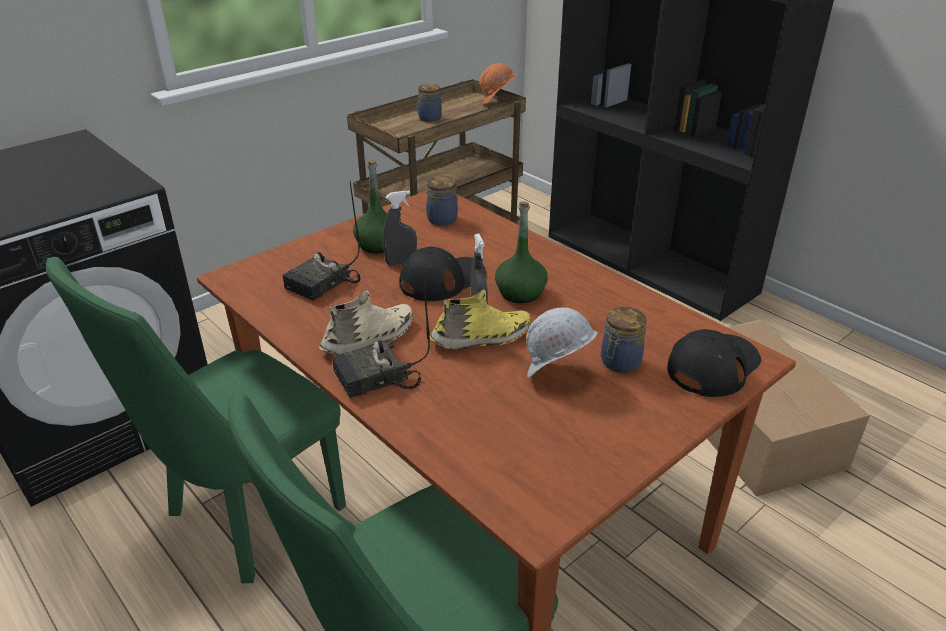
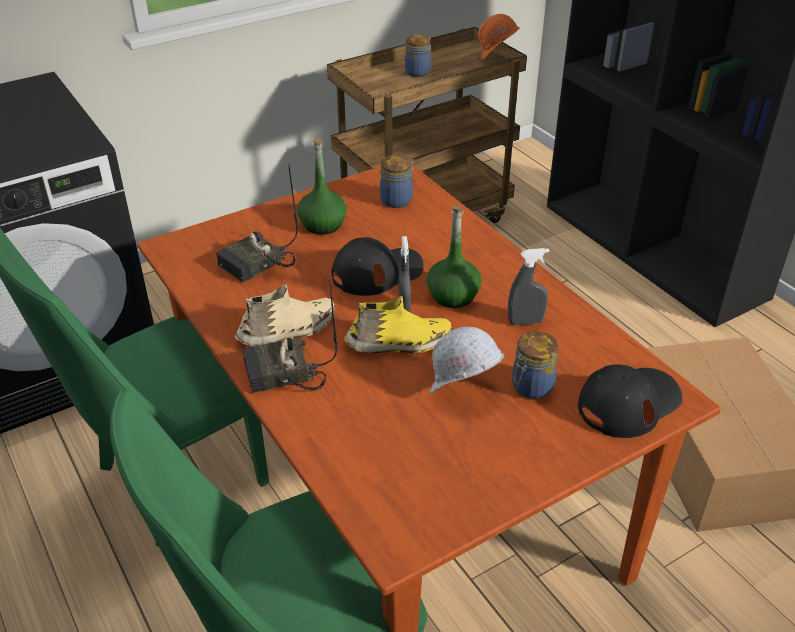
camera: 10 degrees right, 5 degrees up
grey spray bottle [382,190,417,265] -> grey spray bottle moved to [508,248,549,325]

